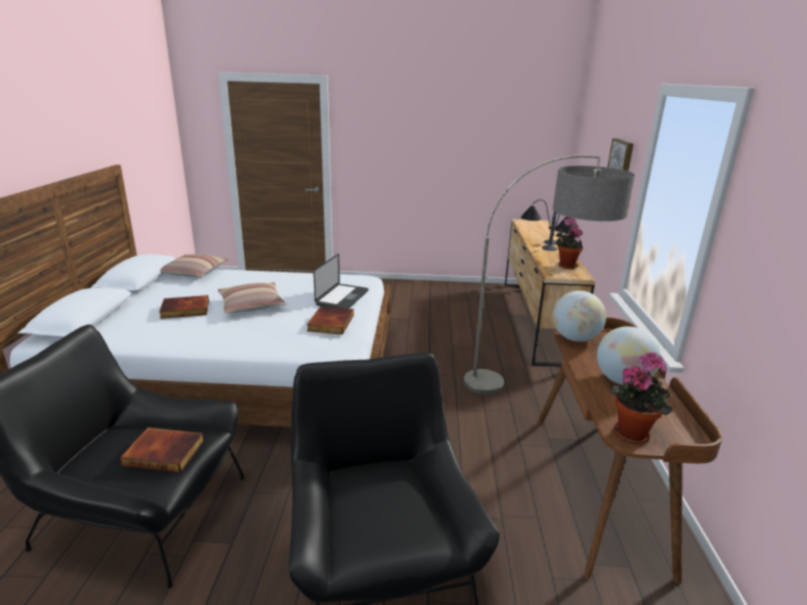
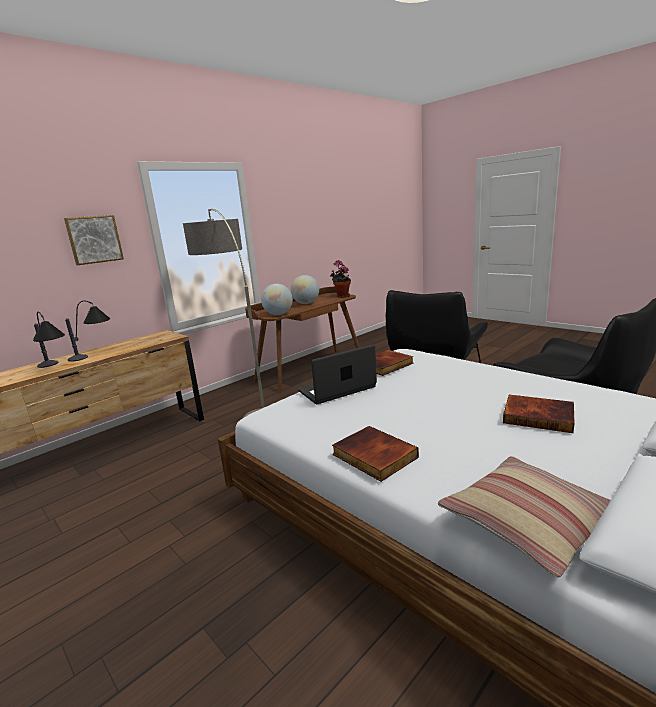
camera: 135 degrees left, 5 degrees down
book [120,427,204,472] -> book moved to [332,426,419,482]
pillow [218,282,286,313] -> none
potted plant [555,218,583,269] -> none

